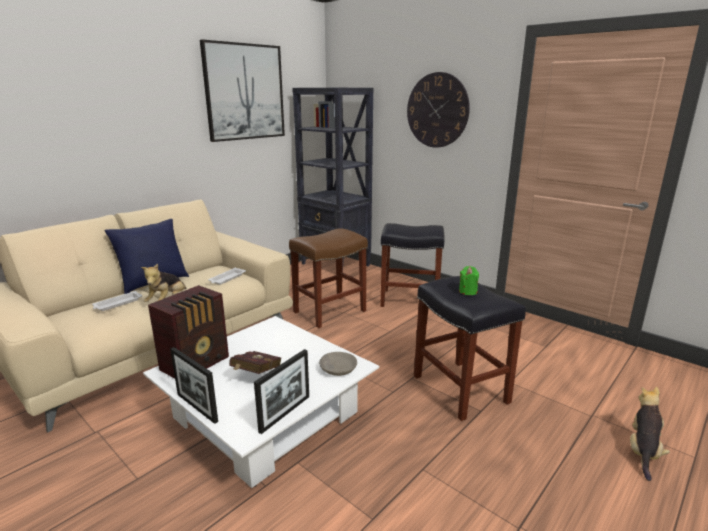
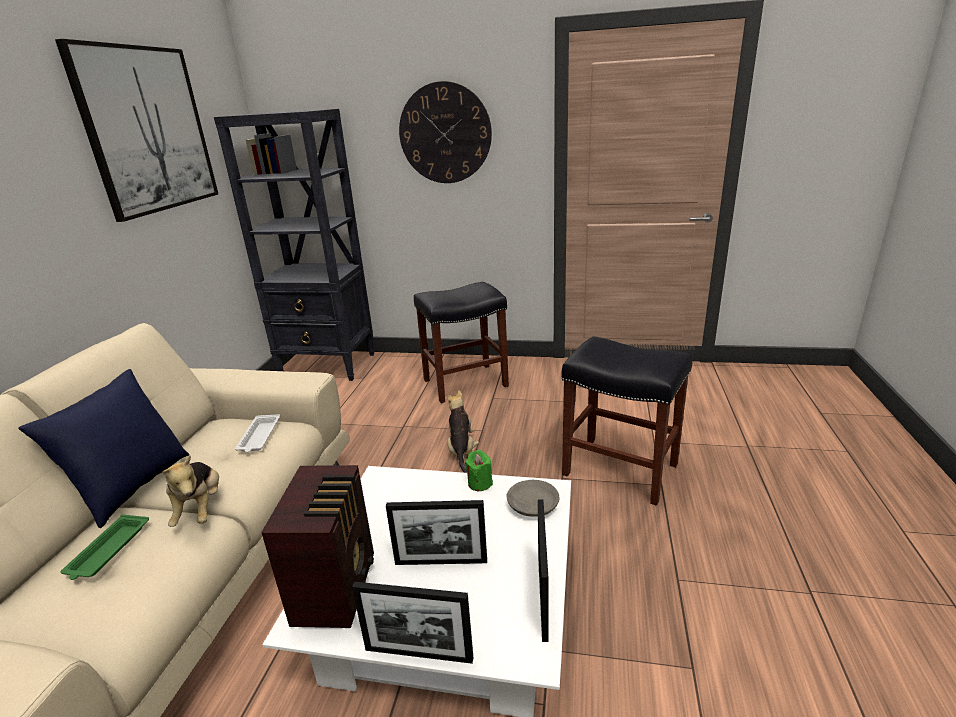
camera: 30 degrees left, 5 degrees up
white tray [92,291,143,311] -> green tray [61,515,149,580]
red book [229,351,281,374] -> picture frame [386,500,487,565]
brown stool [289,228,368,328] -> none
green candle [459,266,479,295] -> green candle moved to [465,450,493,491]
plush toy [630,387,670,481] -> plush toy moved to [447,390,479,473]

